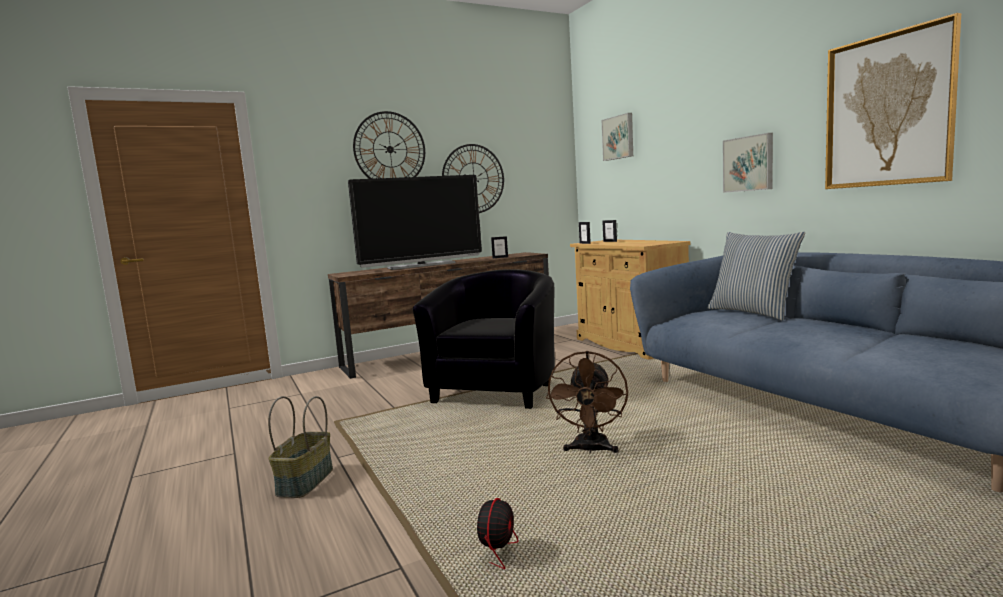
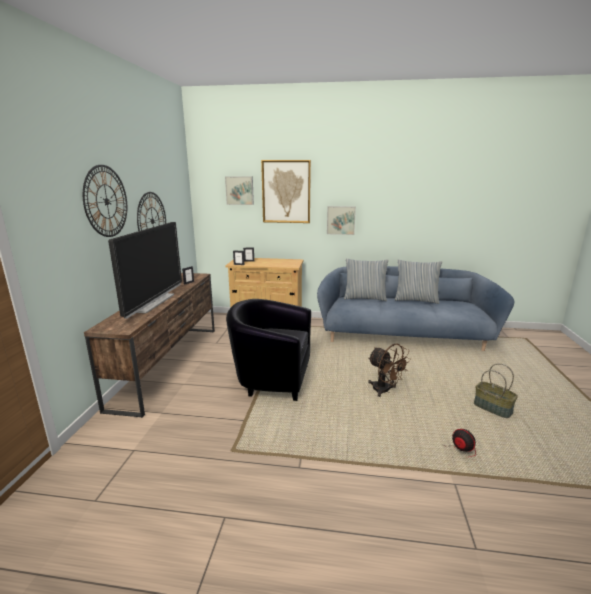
camera: 55 degrees left, 10 degrees up
basket [268,396,333,498] -> basket moved to [474,363,518,418]
black armchair [412,269,555,409] -> black armchair turned 45 degrees counterclockwise [226,299,311,401]
picture [825,13,961,189] -> picture moved to [261,160,311,223]
none -> pillow [394,259,442,304]

